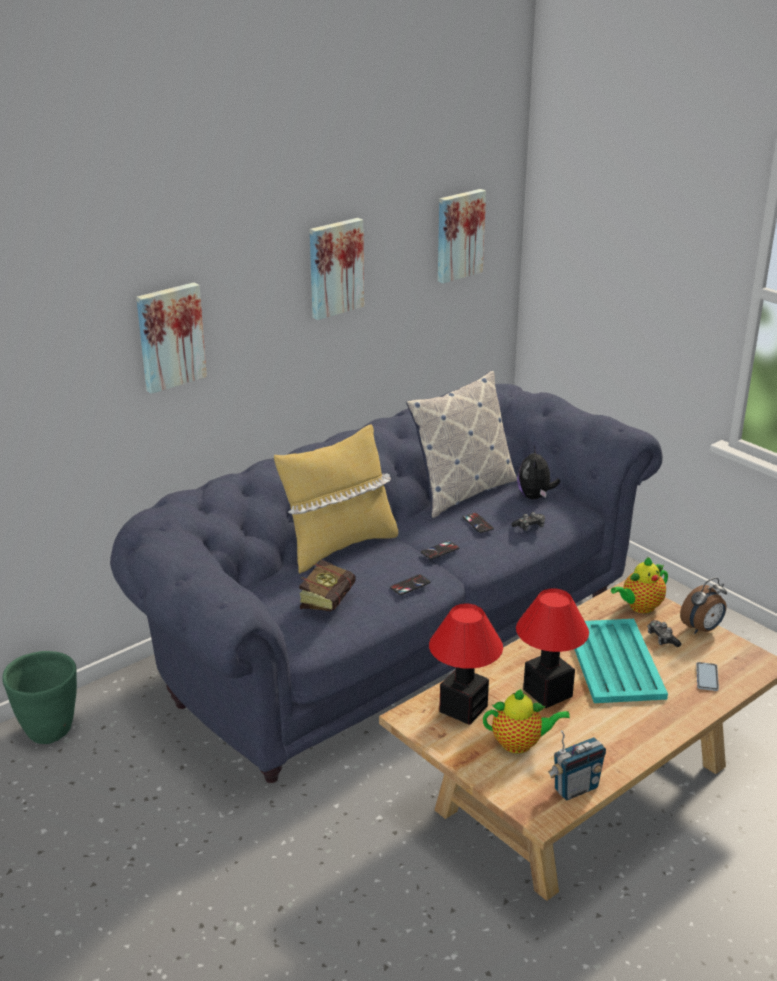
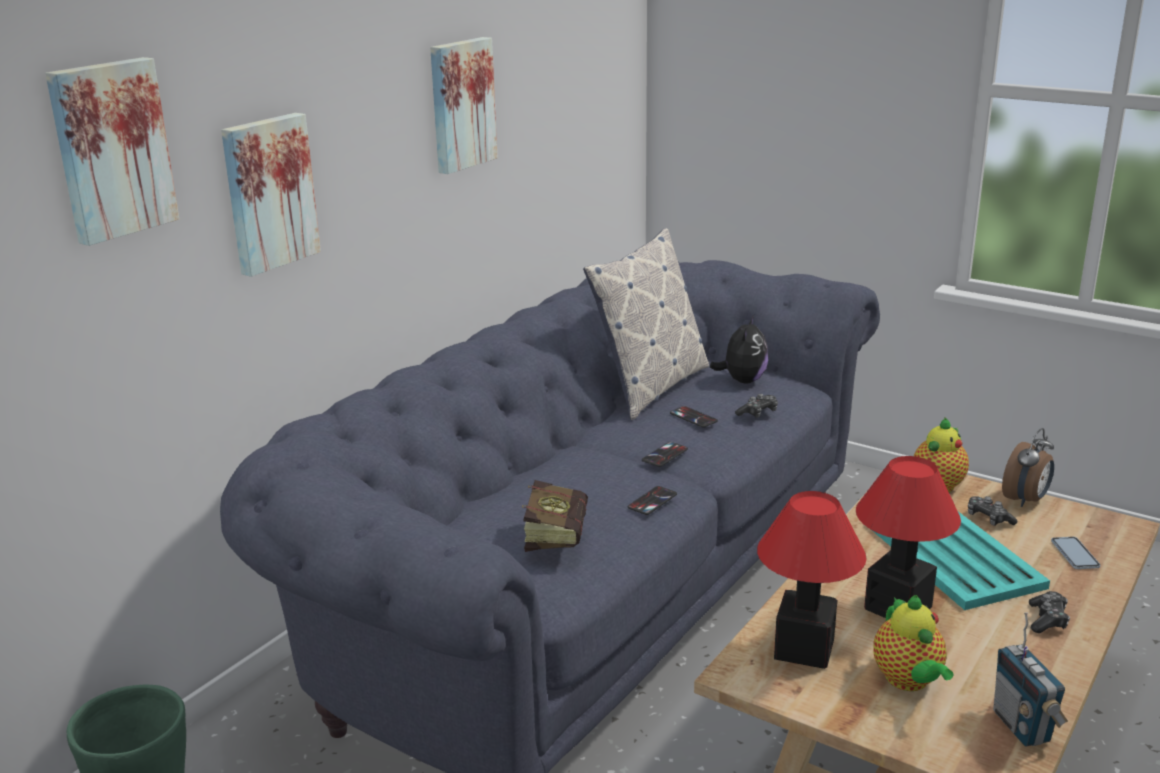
camera: 15 degrees left, 5 degrees down
yellow pillow [274,424,398,574] -> none
picture [438,189,486,283] -> picture moved to [45,57,179,246]
teapot [483,689,570,754] -> teapot turned 90 degrees clockwise [874,595,954,691]
plush toy [517,446,560,499] -> plush toy turned 150 degrees counterclockwise [710,315,768,383]
radio [548,730,606,800] -> radio turned 120 degrees clockwise [993,612,1068,747]
none -> game controller [1029,591,1070,633]

